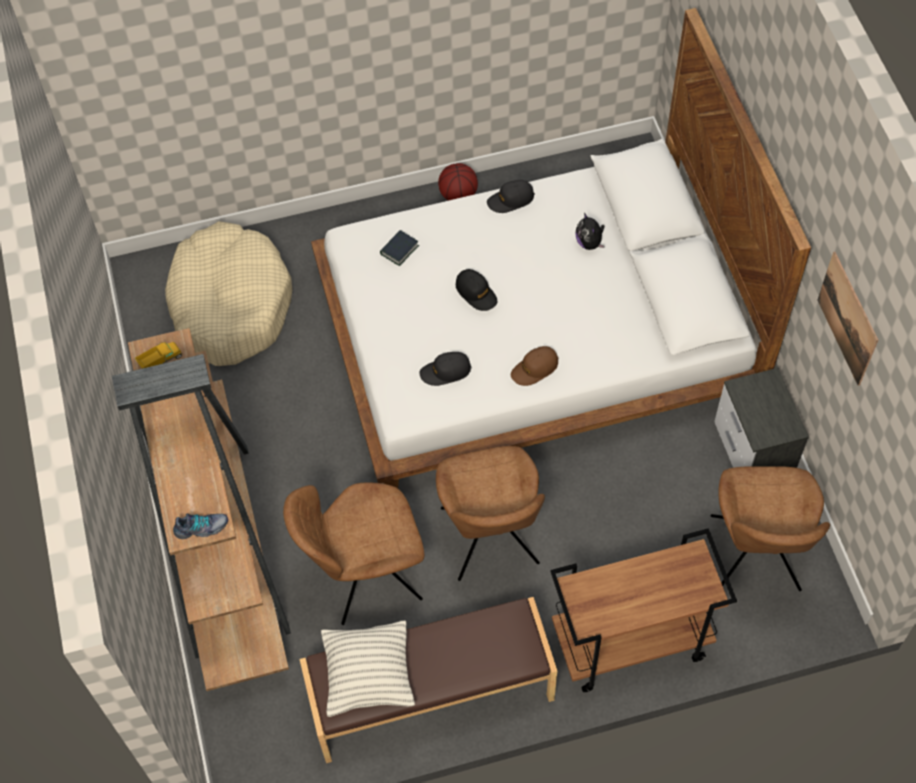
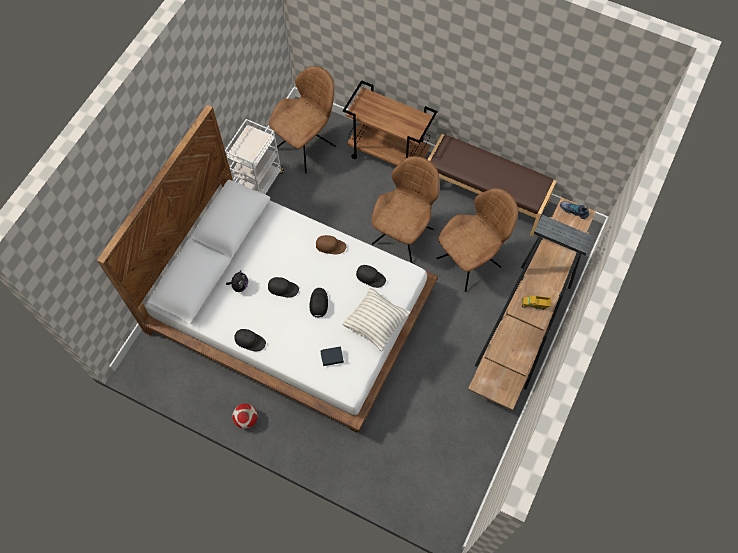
camera: 140 degrees left, 5 degrees up
beige dog bed [165,221,292,366] -> none
brown chair [283,483,425,625] -> brown chair turned 60 degrees counterclockwise [436,188,518,292]
pillow [321,620,415,717] -> pillow moved to [342,287,410,351]
basketball [438,163,478,201] -> football [232,404,258,429]
nightstand [714,368,809,468] -> white cart [225,119,284,194]
picture [818,252,878,386] -> none
none -> black cap [268,277,299,298]

